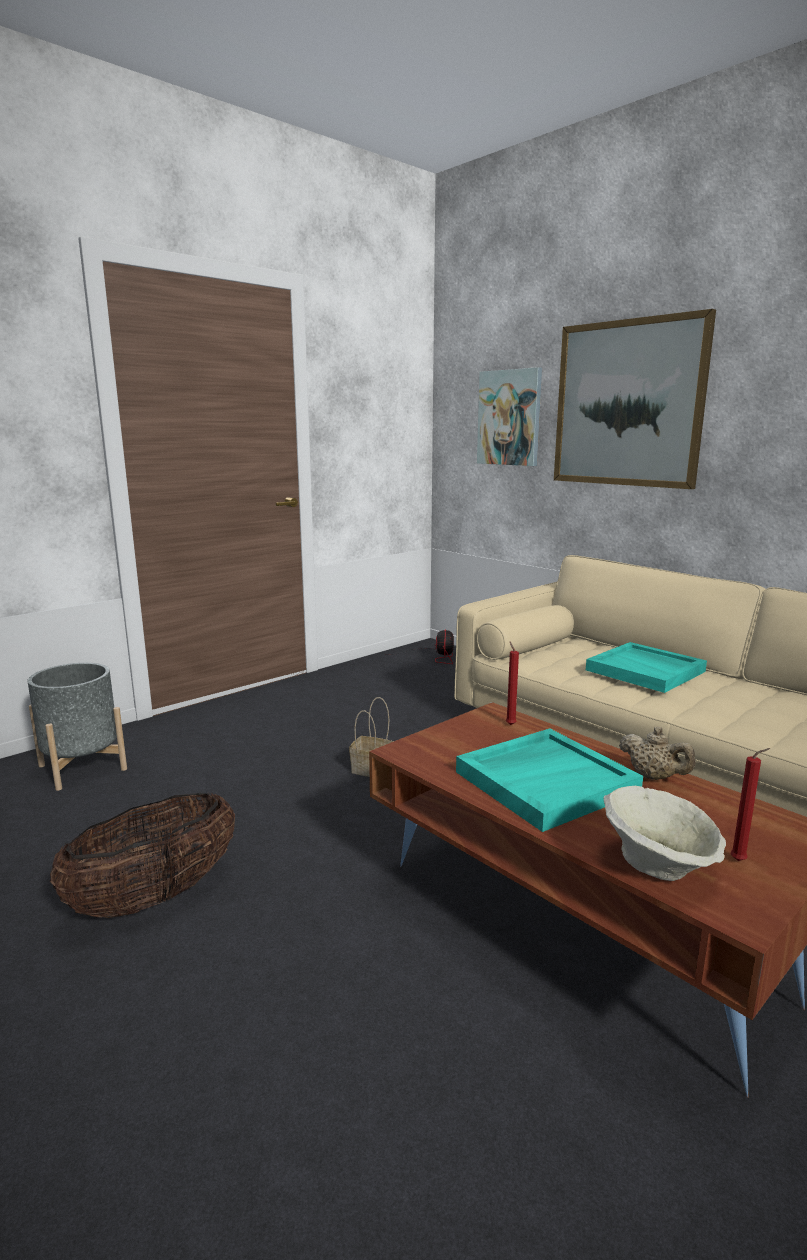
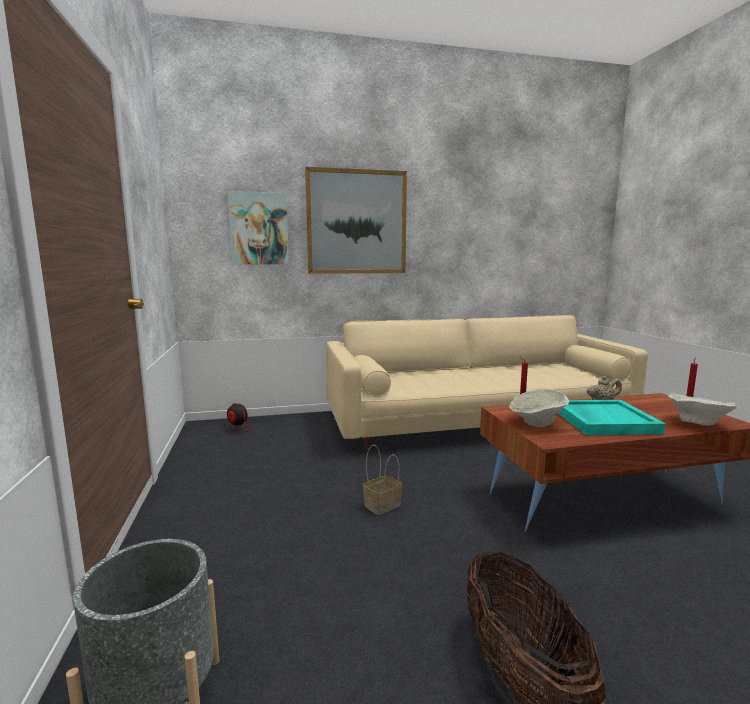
camera: 60 degrees left, 5 degrees down
turquoise tray [586,642,707,693] -> none
none -> beige bowl [509,389,569,427]

